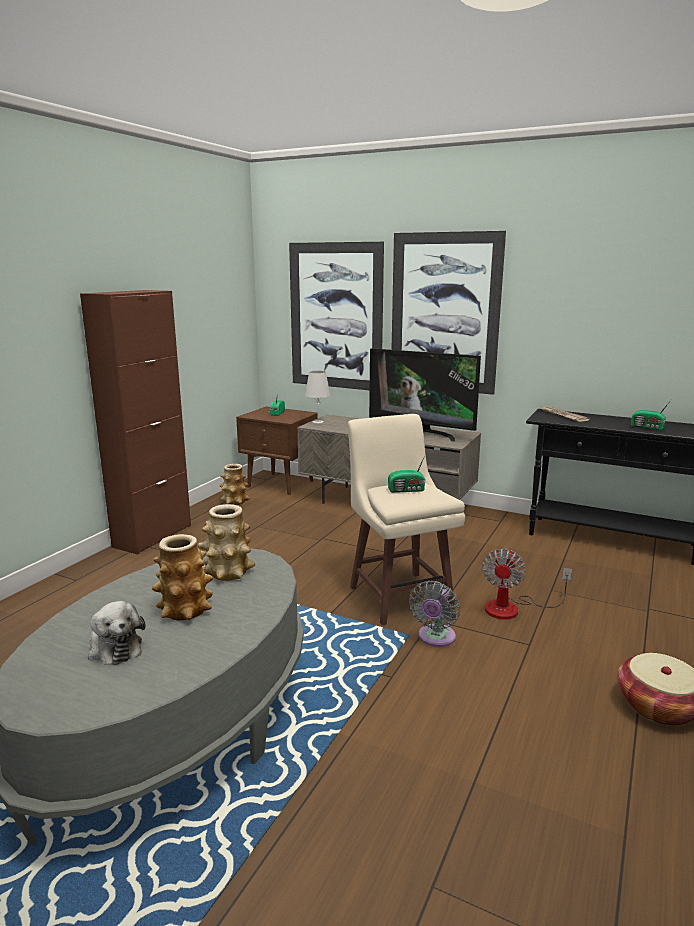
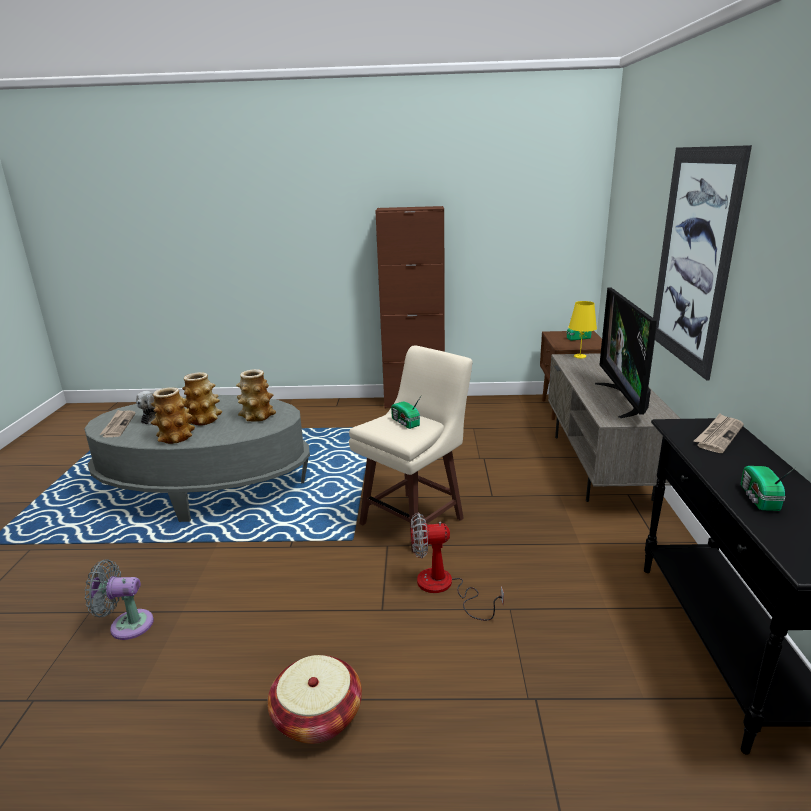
camera: 65 degrees right, 5 degrees up
vase [219,464,250,505] -> vase moved to [151,387,195,444]
picture [289,242,384,390] -> none
white table lamp [305,370,330,424] -> yellow table lamp [568,301,597,359]
grey fan [409,581,460,647] -> grey fan moved to [85,559,154,640]
none -> newspaper [99,410,136,437]

